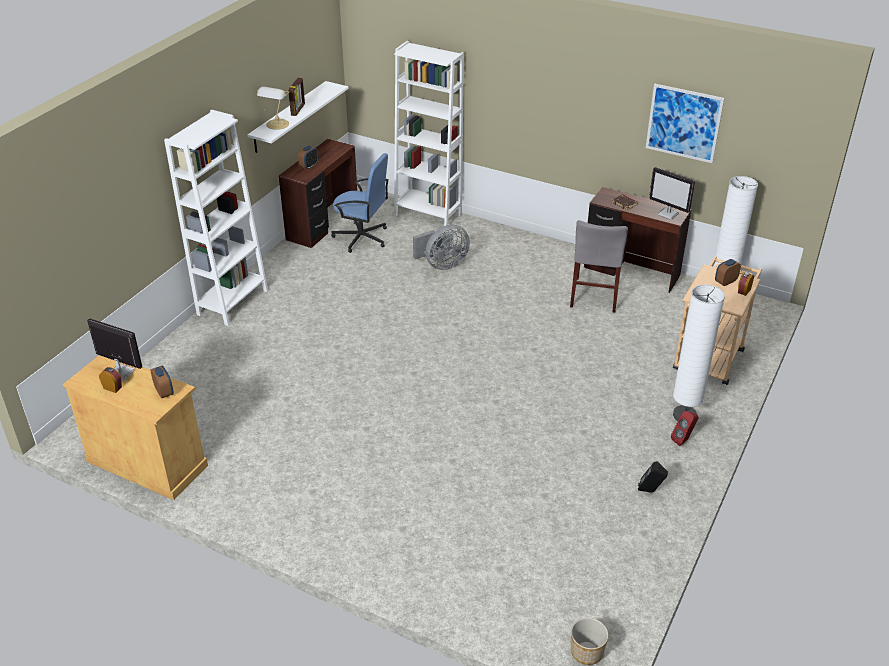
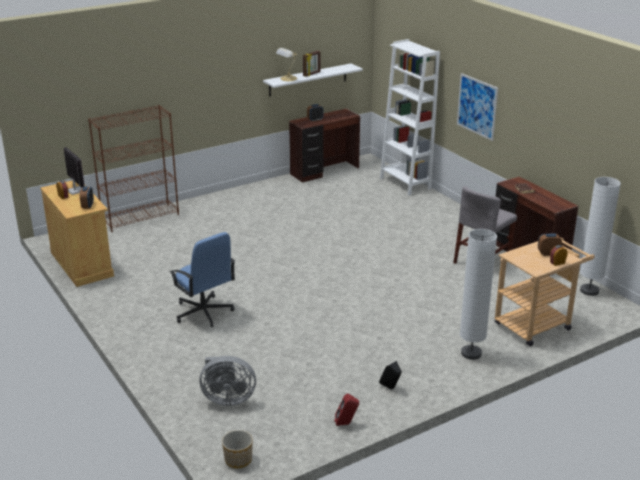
camera: 30 degrees right, 10 degrees down
white bookcase [164,110,268,326] -> none
blue office chair [331,153,389,253] -> blue office chair moved to [170,232,235,327]
grey fan [413,225,470,270] -> grey fan moved to [199,356,256,406]
picture [646,84,724,163] -> picture moved to [457,73,498,141]
monitor [649,167,695,220] -> none
red speaker [671,411,698,446] -> red speaker moved to [334,394,359,426]
none -> brown bookcase [88,105,179,232]

